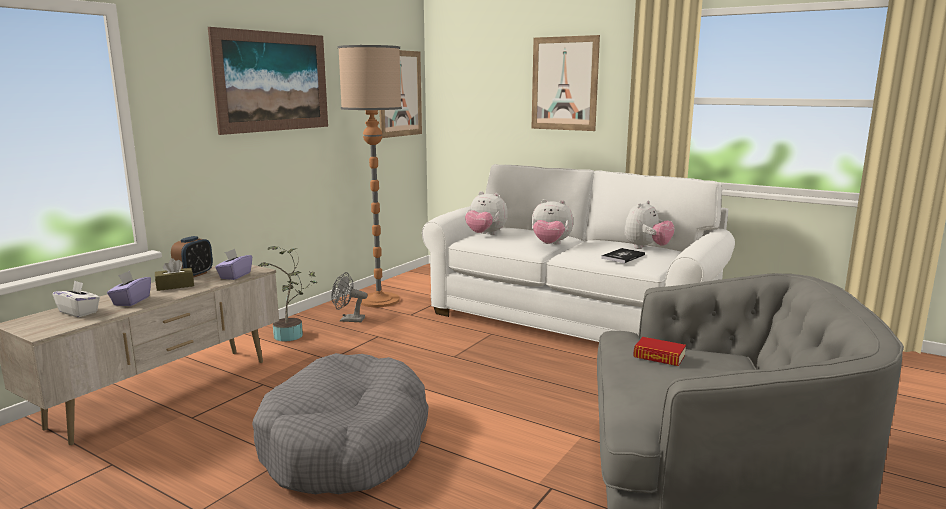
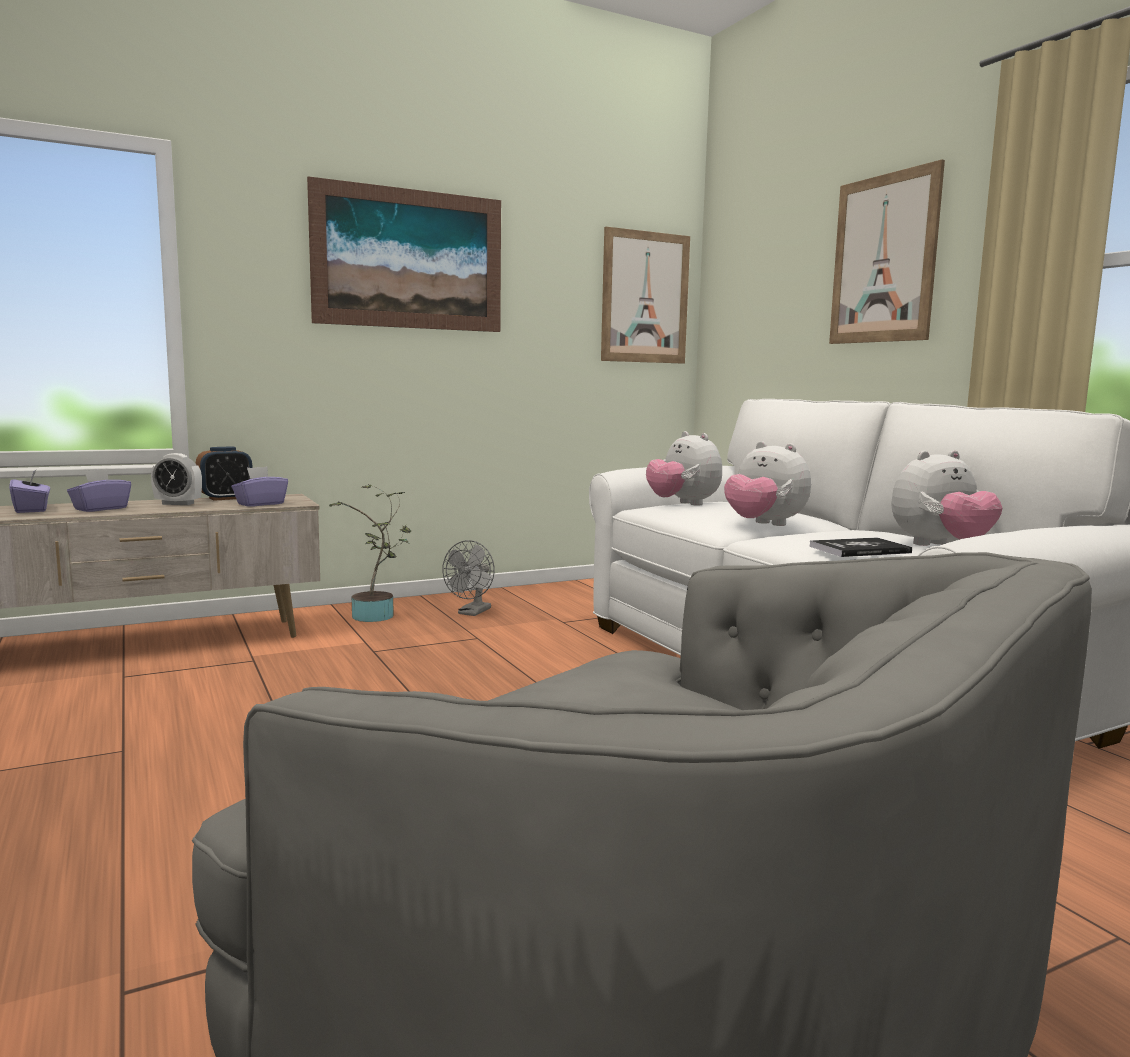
camera: 30 degrees right, 5 degrees down
white tissue box [52,280,100,317] -> purple tissue box [9,470,50,513]
brown tissue box [155,258,194,291] -> alarm clock [151,453,202,505]
grey dog bed [252,353,429,494] -> none
grey fan [331,272,368,323] -> grey fan turned 105 degrees counterclockwise [442,540,495,616]
floor lamp [338,45,402,307] -> none
book [633,337,686,366] -> none

